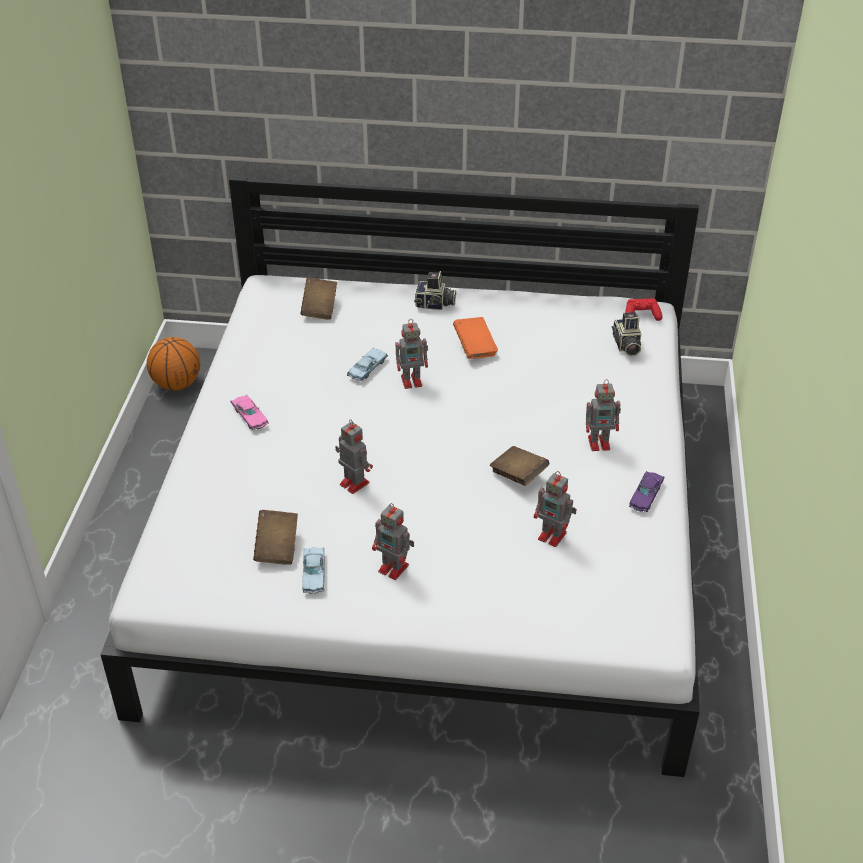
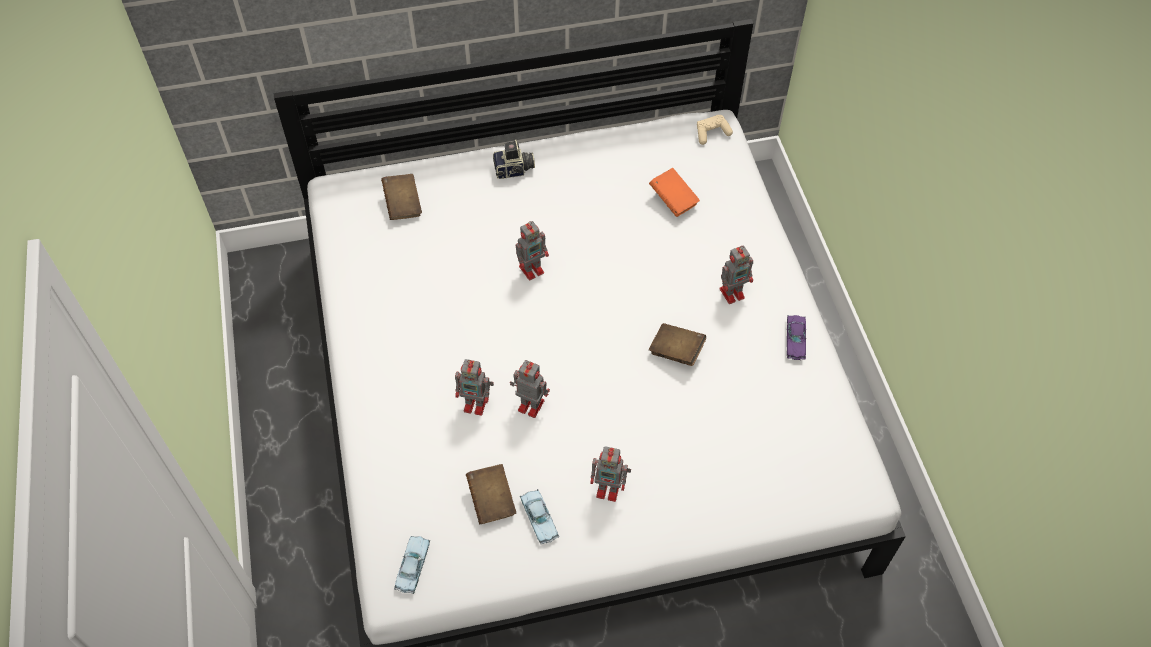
camera: 20 degrees left, 15 degrees up
basketball [147,337,200,390] -> none
pink toy car [231,394,269,430] -> none
blue toy car [347,348,388,381] -> blue toy car moved to [394,536,430,594]
orange book [453,317,498,359] -> orange book moved to [649,168,700,217]
toy robot [534,471,577,547] -> toy robot moved to [455,359,494,416]
camera [612,312,641,356] -> none
red game controller [625,298,663,321] -> beige game controller [697,115,733,145]

